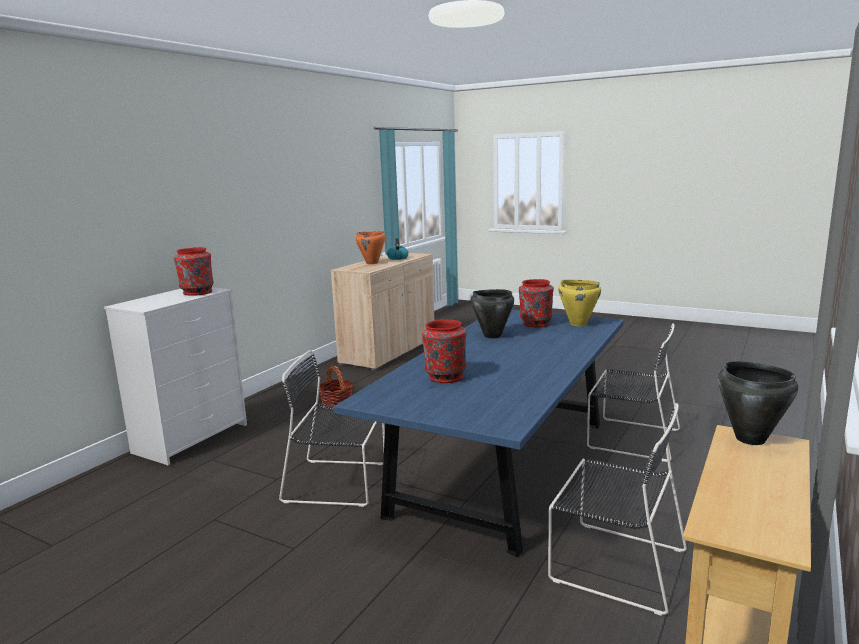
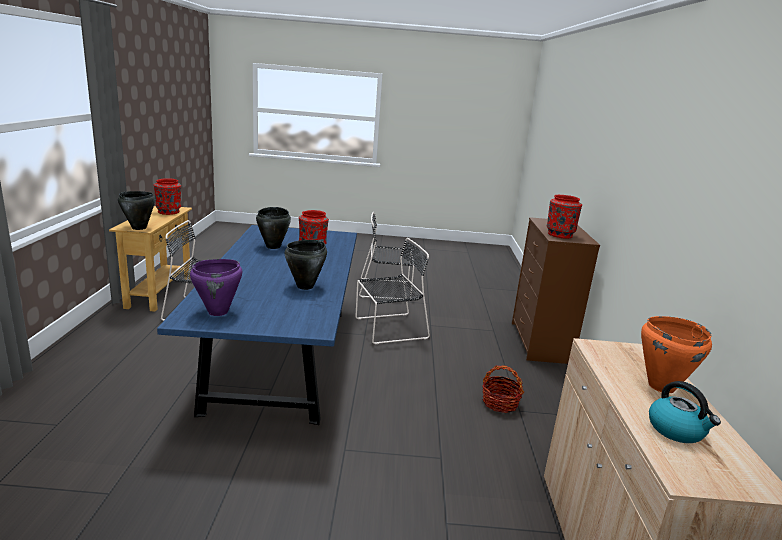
camera: 150 degrees right, 5 degrees up
white dresser [104,287,247,465] -> brown dresser [512,217,600,364]
red vase [519,279,554,327] -> red vase moved to [154,178,181,215]
yellow cooking pot [558,280,601,326] -> purple cooking pot [190,259,242,316]
black chair [587,323,680,462] -> black chair moved to [359,212,414,299]
none -> black cooking pot [256,207,291,249]

